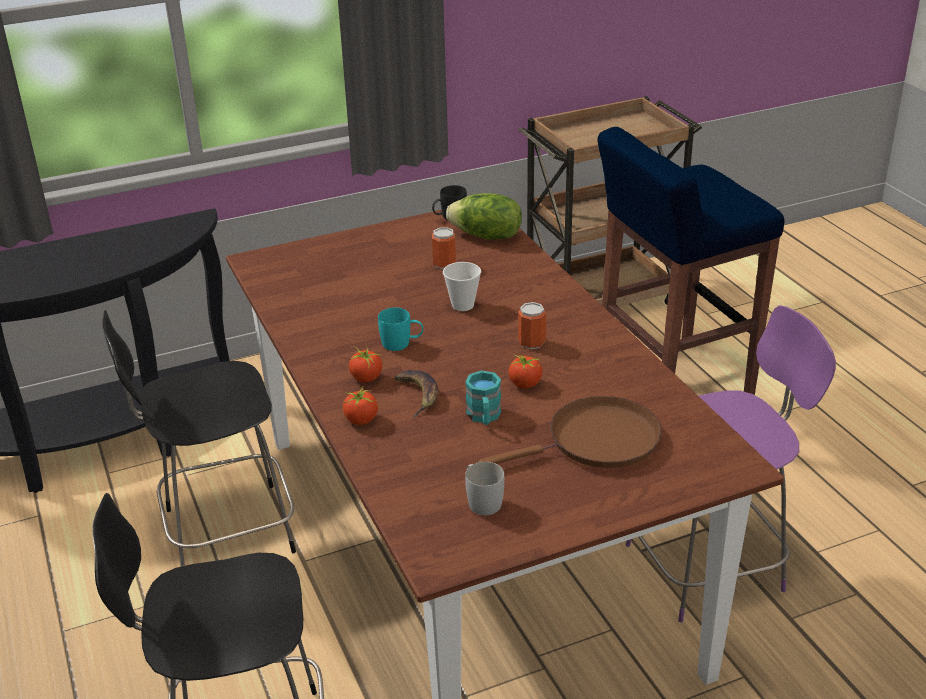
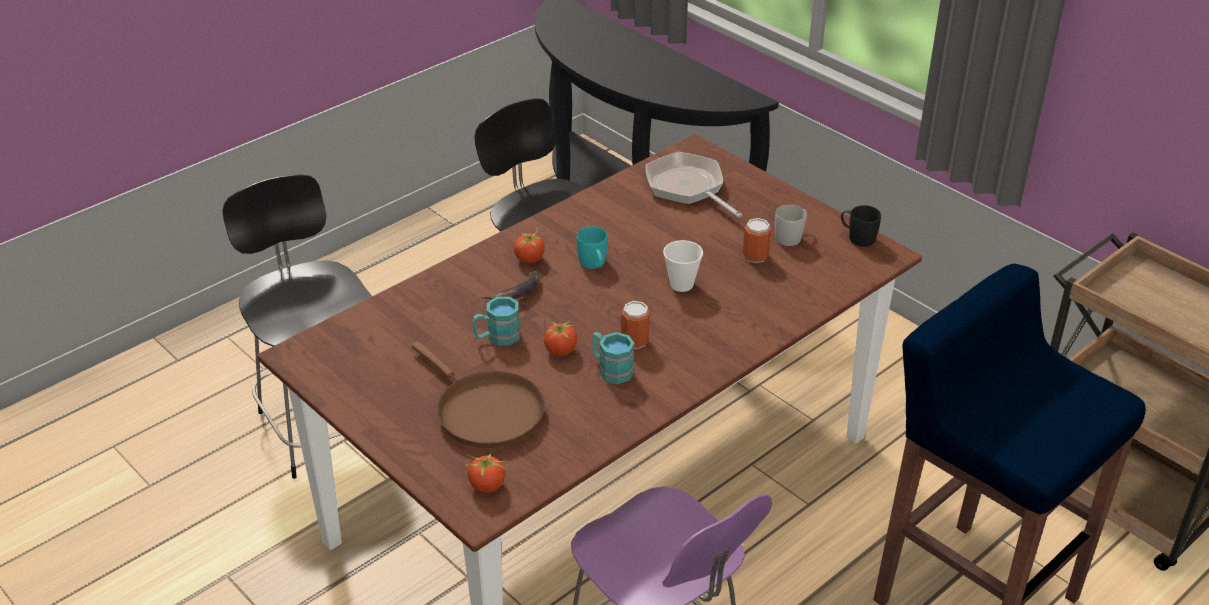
camera: 70 degrees right, 5 degrees up
tomato [343,387,378,425] -> tomato moved to [466,453,505,492]
lettuce [446,193,522,240] -> none
white mug [465,462,504,515] -> white mug moved to [775,205,807,246]
none -> turquoise mug [592,332,634,384]
none -> frying pan [646,152,742,218]

